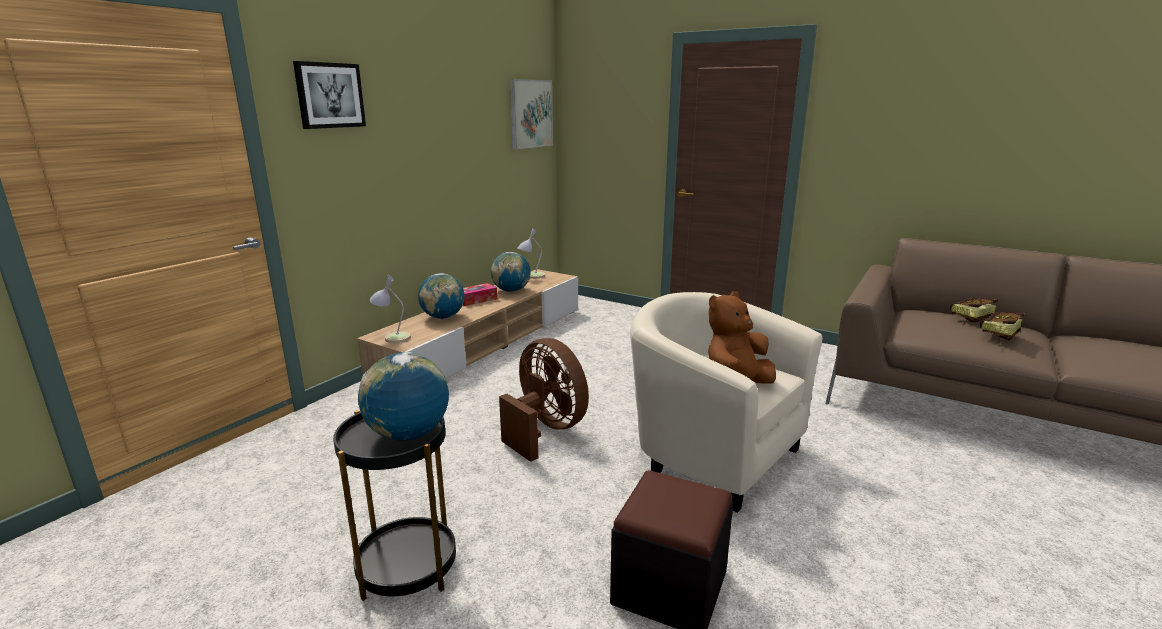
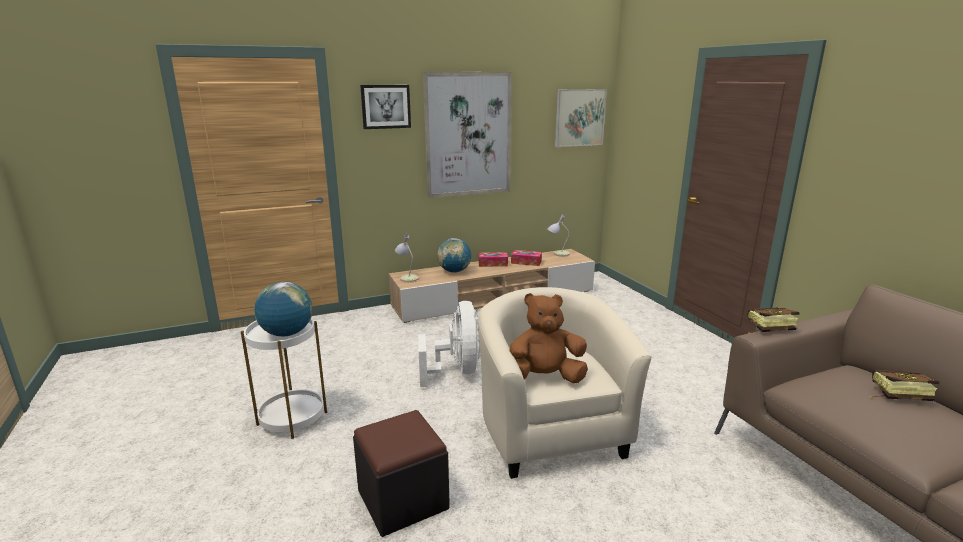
camera: 35 degrees right, 0 degrees up
black side table [333,410,456,601] -> white side table [241,318,327,439]
globe [491,252,531,292] -> tissue box [511,250,542,266]
brown fan [499,338,589,462] -> white fan [418,301,481,387]
book [980,312,1025,345] -> book moved to [747,307,800,333]
none -> picture [423,72,512,198]

